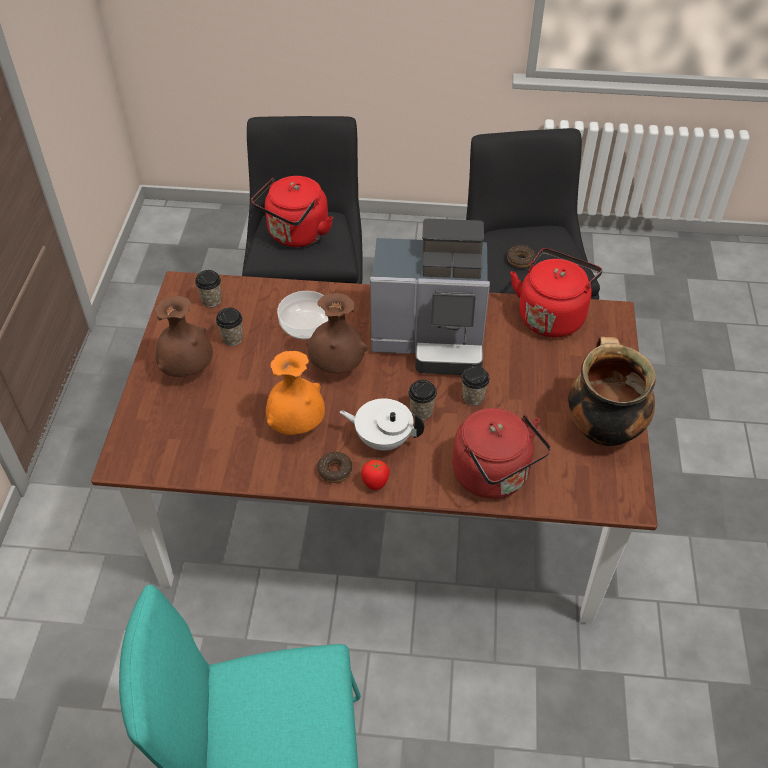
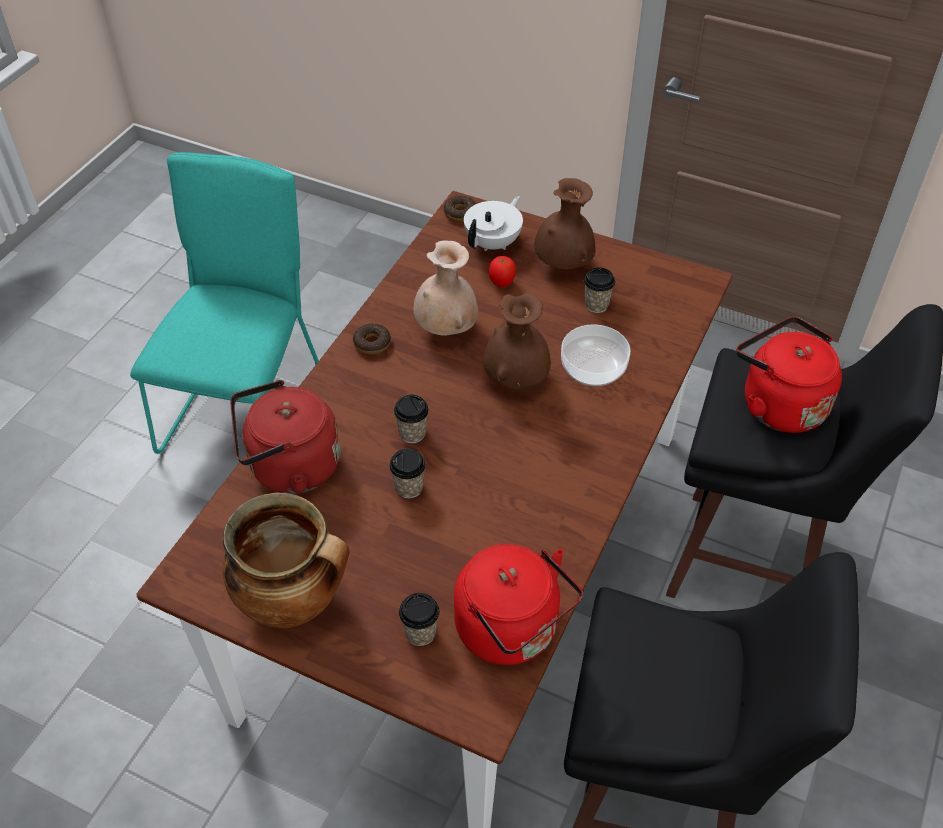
camera: 110 degrees right, 0 degrees up
cup [195,270,221,307] -> cup moved to [399,593,439,646]
orange vase [266,351,325,435] -> beige vase [413,240,478,335]
white teapot [340,398,425,451] -> white teapot moved to [464,196,523,251]
tomato [361,460,389,490] -> tomato moved to [489,256,516,287]
coffee machine [370,218,490,375] -> none
donut [507,245,536,268] -> donut moved to [444,196,476,222]

